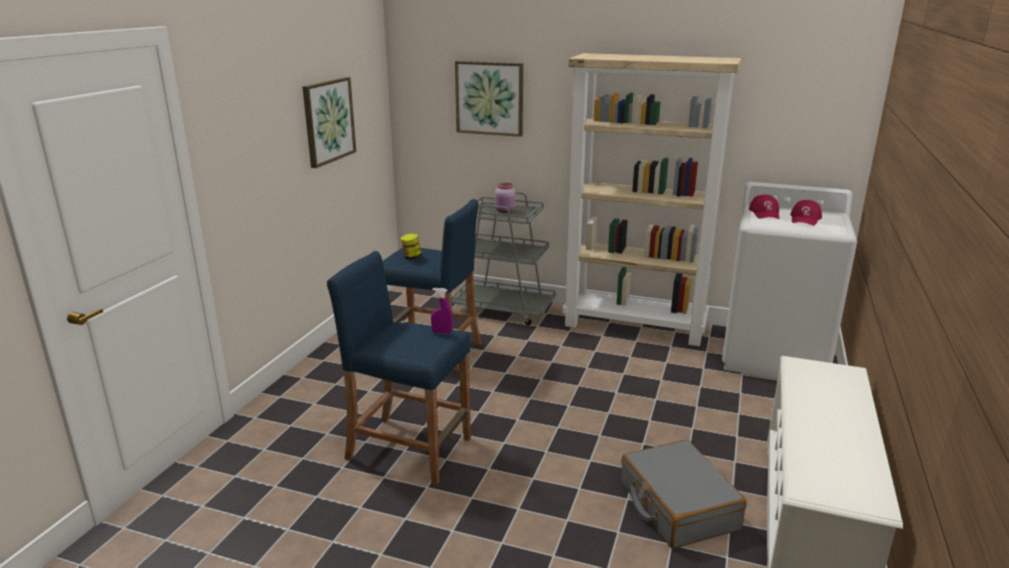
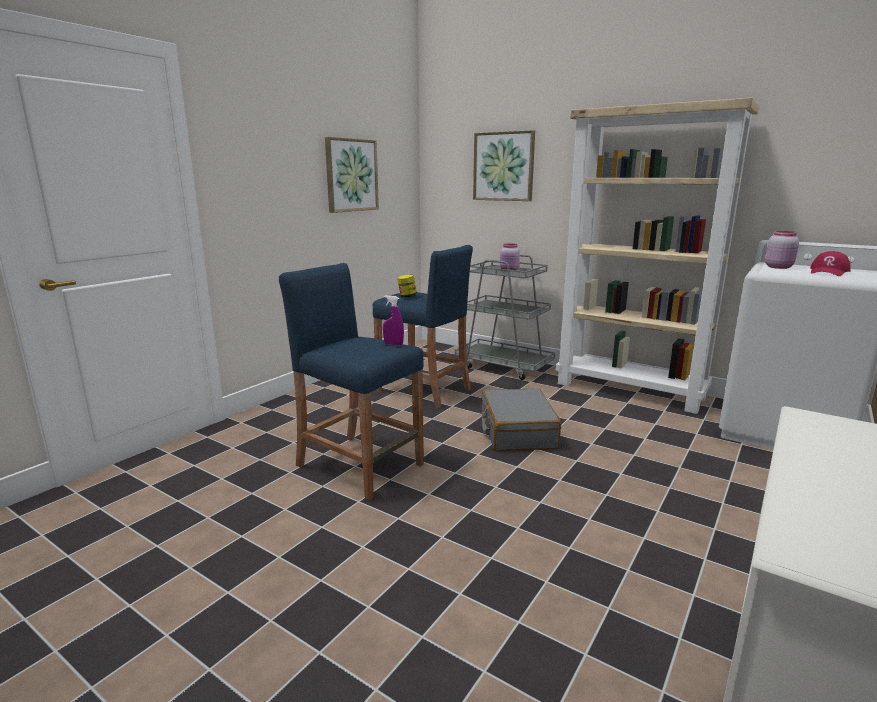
camera: 15 degrees right, 5 degrees down
grey suitcase [621,440,747,549] -> grey suitcase moved to [482,388,561,451]
red cap [749,194,779,219] -> pink jar [765,231,799,269]

